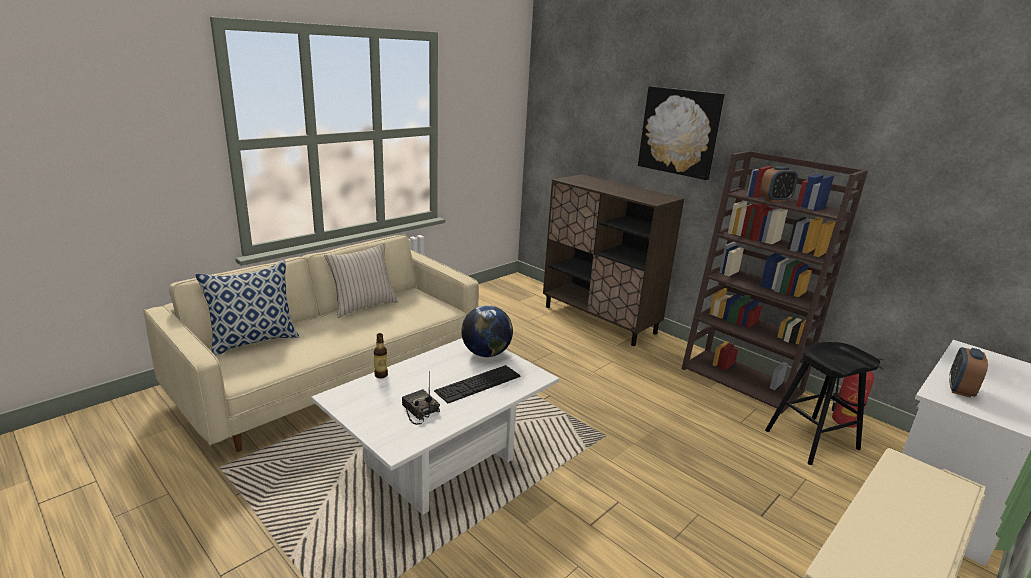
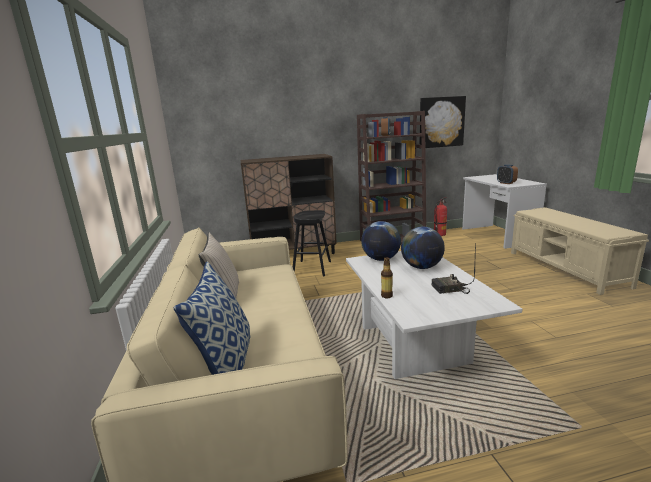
camera: 55 degrees left, 5 degrees down
keyboard [434,365,520,403] -> globe [401,227,445,269]
picture [638,86,724,180] -> picture moved to [419,96,466,149]
black stool [765,342,880,465] -> black stool moved to [293,210,331,277]

